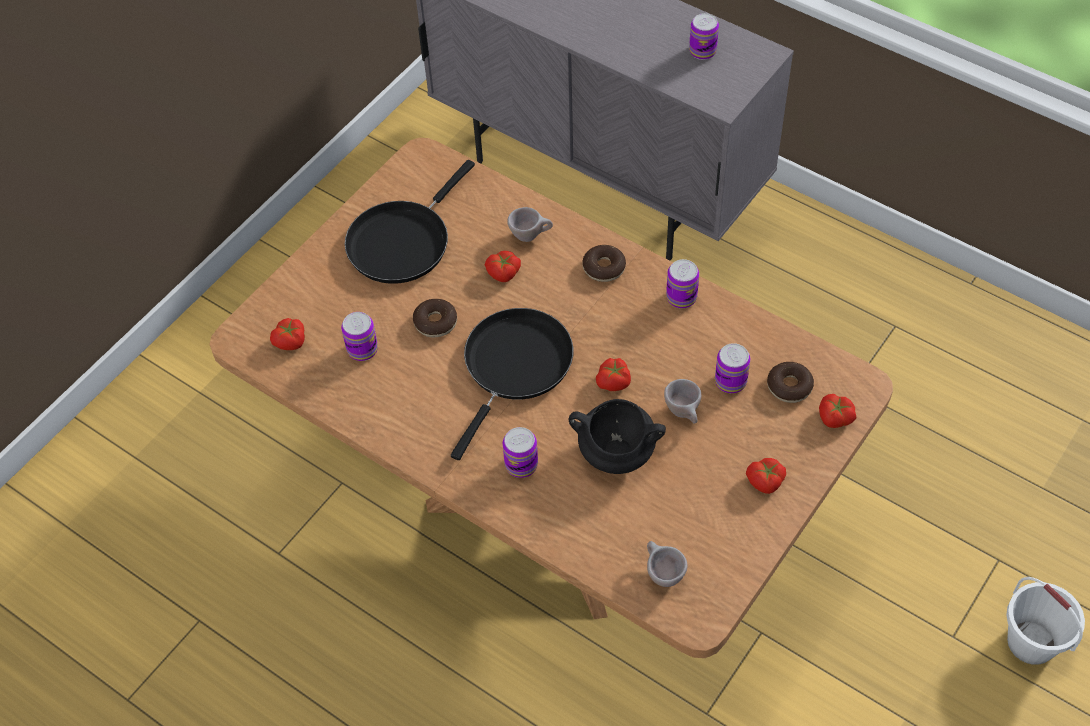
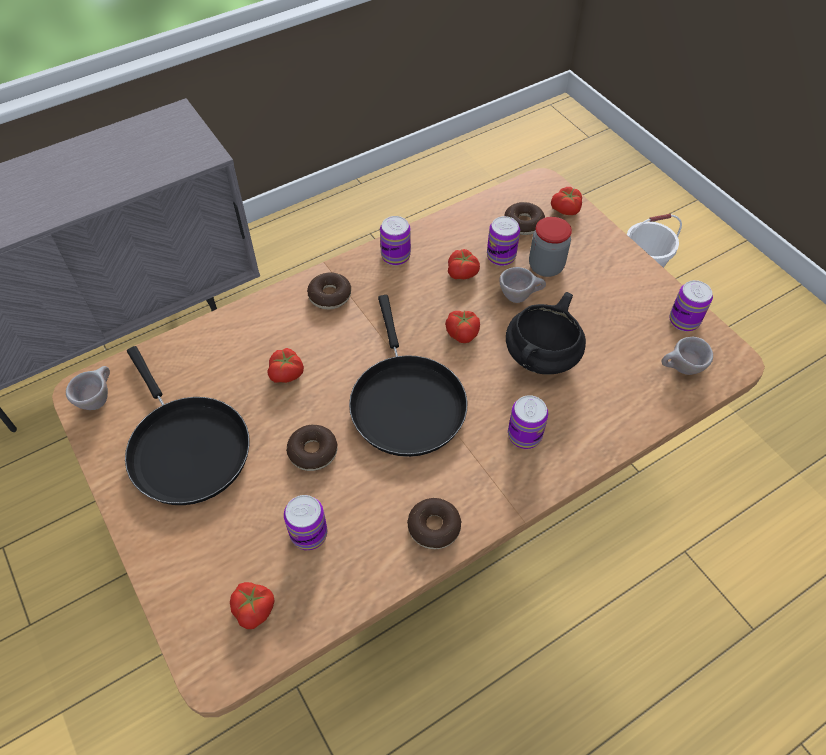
camera: 70 degrees left, 0 degrees up
black frying pan [451,308,574,460] -> black frying pan turned 150 degrees counterclockwise [349,295,467,457]
beige cup [507,207,553,242] -> beige cup moved to [66,366,110,410]
can [689,13,719,60] -> can moved to [670,280,713,331]
tomato [746,458,786,494] -> tomato moved to [448,249,480,279]
none -> donut [407,498,462,549]
none -> jar [529,217,572,277]

